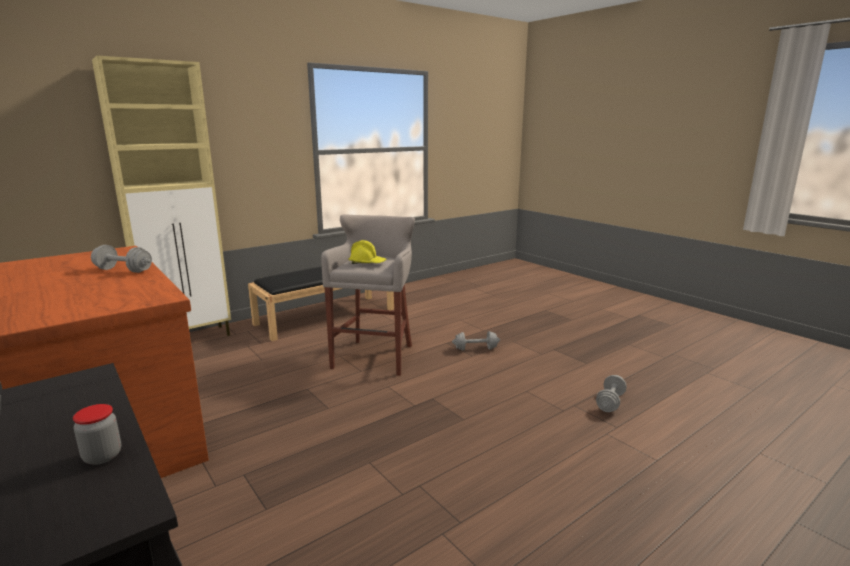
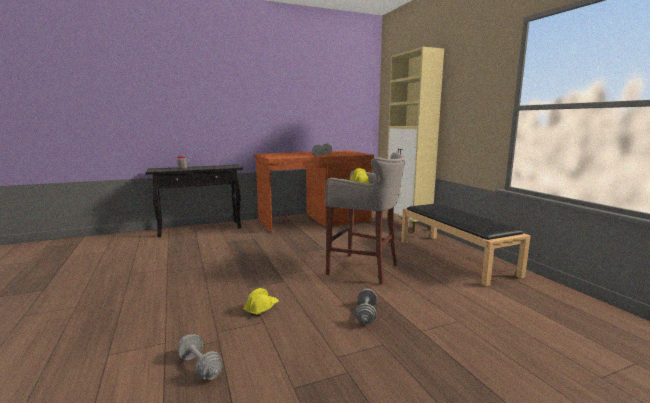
camera: 105 degrees right, 5 degrees down
none -> yellow hard hat [243,288,279,316]

